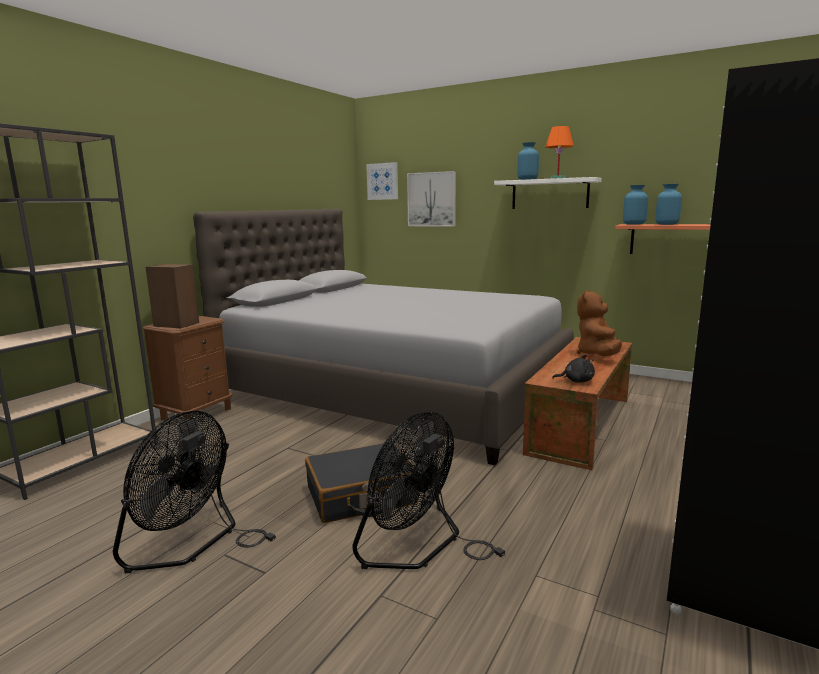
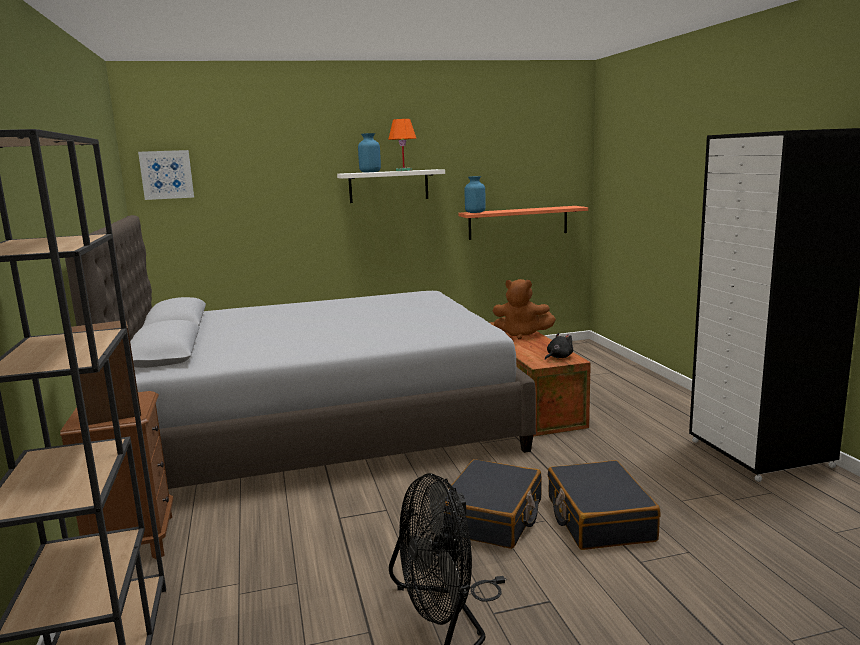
camera: 45 degrees left, 0 degrees up
black fan [352,412,506,569] -> black suitcase [548,460,661,550]
picture [407,171,456,227] -> none
brown plush toy [577,290,622,356] -> brown plush toy turned 45 degrees counterclockwise [493,279,556,339]
blue vase [655,184,682,225] -> none

